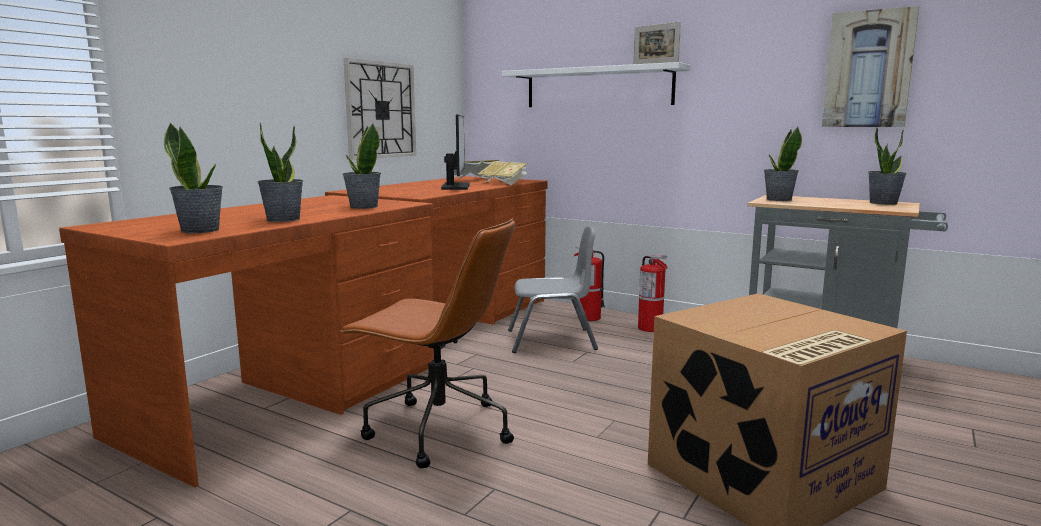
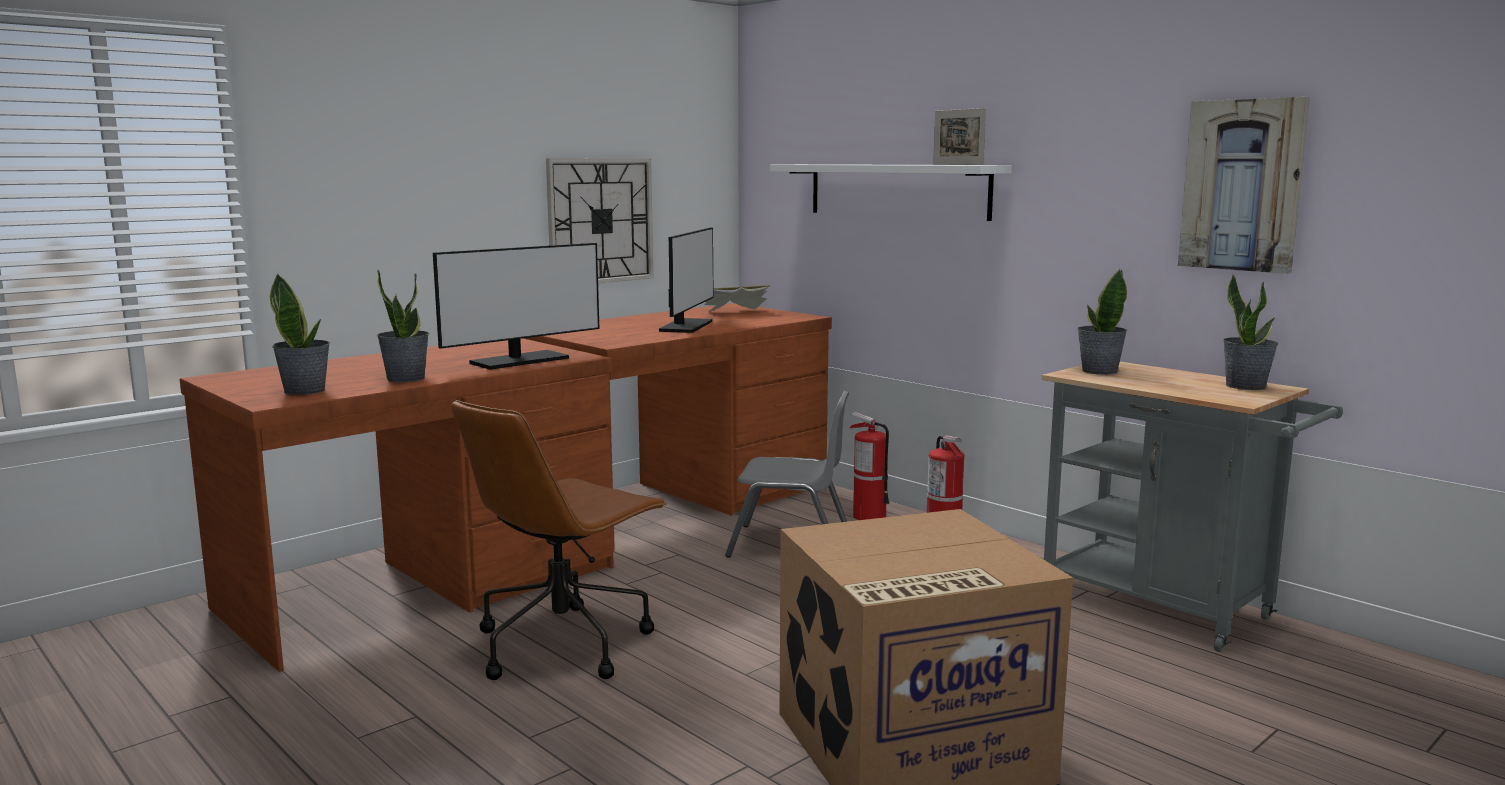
camera: 15 degrees right, 0 degrees up
brown office chair [340,218,515,468] -> brown office chair turned 90 degrees clockwise [451,399,667,680]
potted plant [343,123,381,209] -> monitor [433,243,600,370]
book [477,161,528,185] -> none

